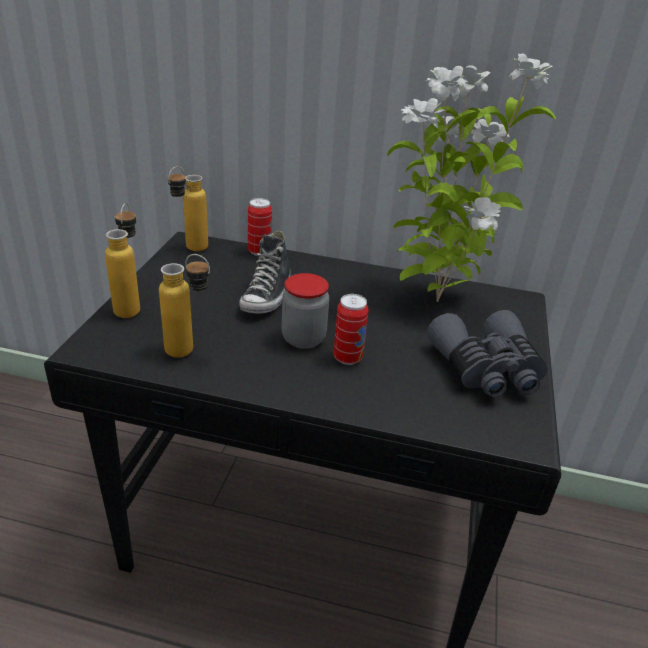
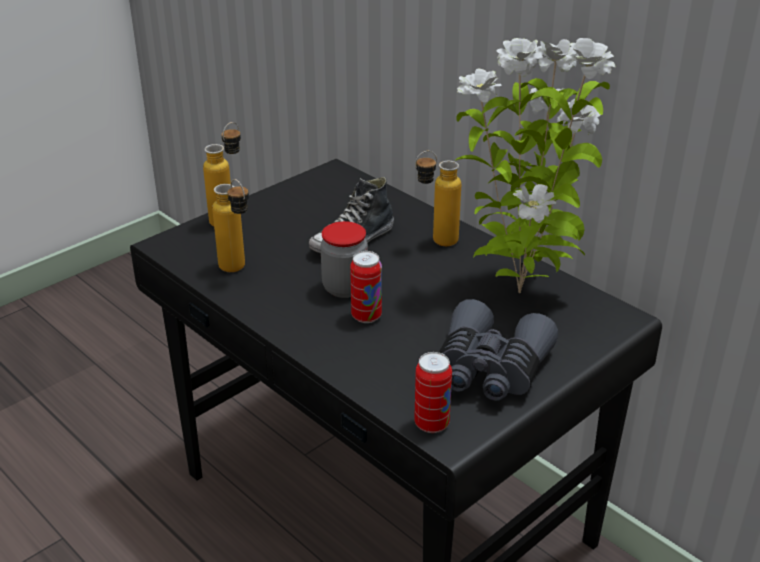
camera: 35 degrees right, 0 degrees up
bottle [168,166,208,251] -> bottle moved to [415,151,461,246]
can [248,198,272,256] -> can moved to [414,352,452,433]

